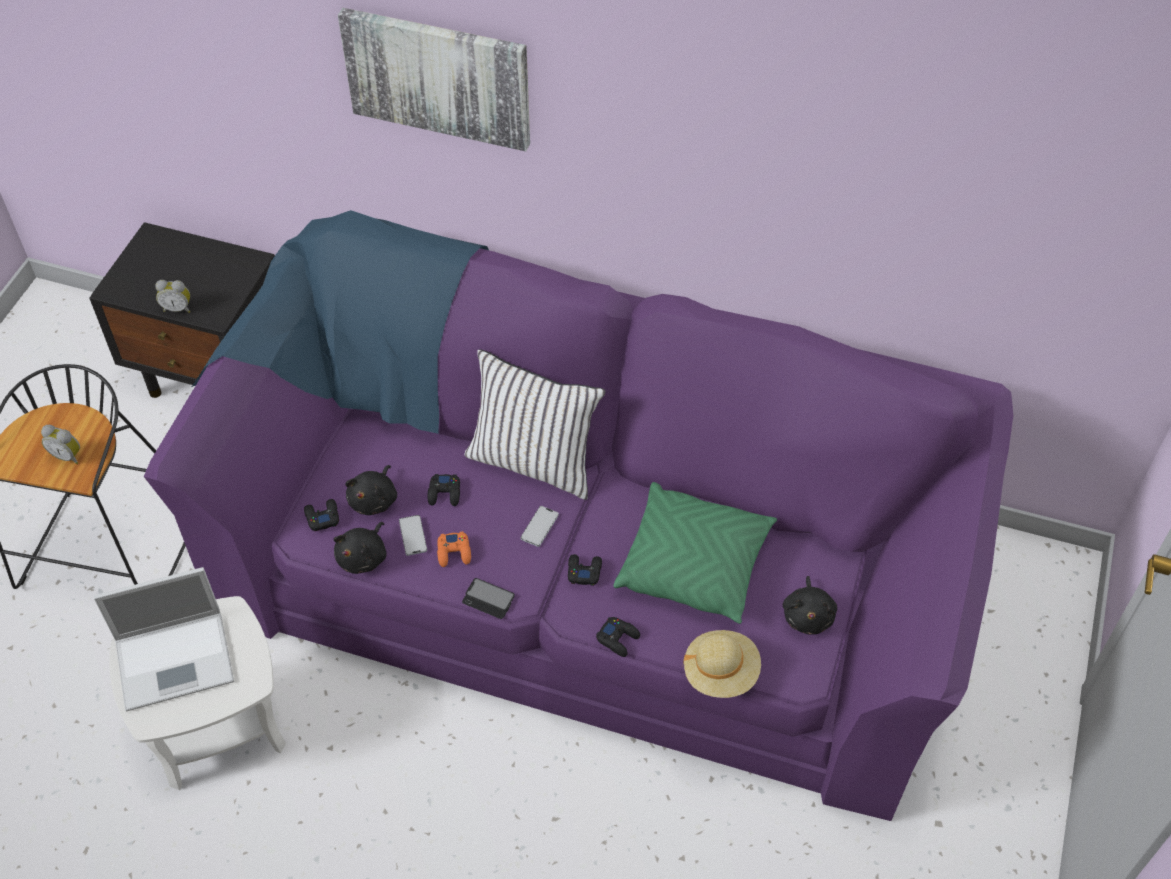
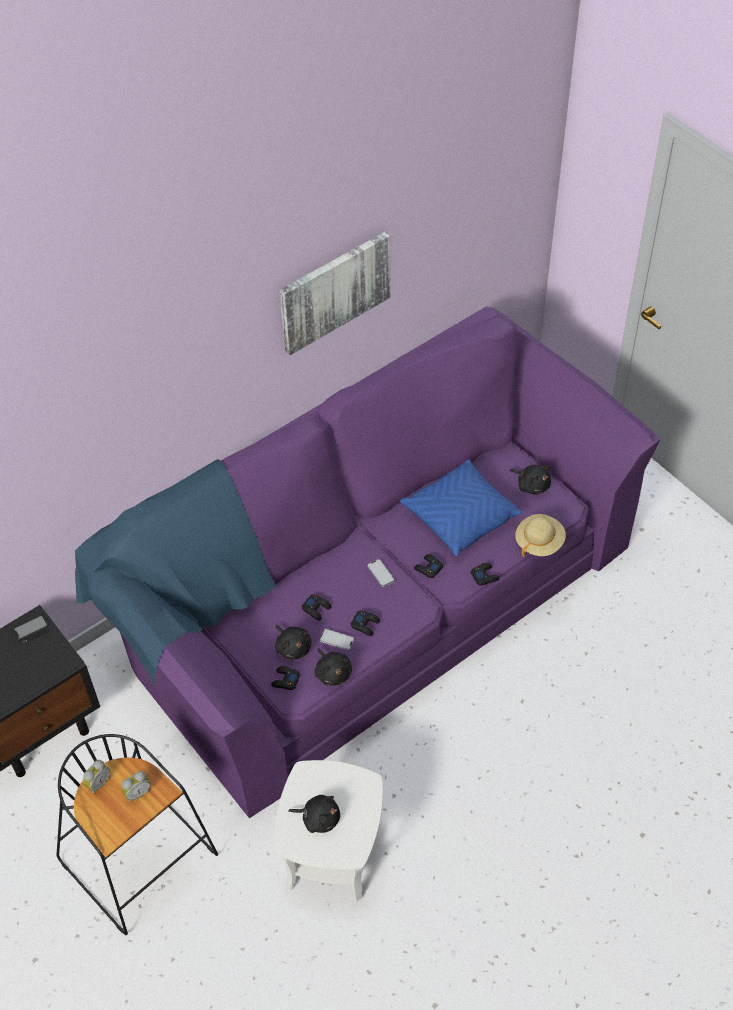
camera: 55 degrees left, 0 degrees up
laptop [94,567,234,711] -> black plush toy [288,795,340,833]
alarm clock [155,280,190,313] -> alarm clock moved to [83,760,110,794]
picture [338,8,530,151] -> picture moved to [279,232,391,355]
orange game controller [437,532,471,567] -> black game controller [351,611,380,636]
phone [462,578,515,619] -> phone moved to [13,615,50,645]
white pillow [465,349,606,500] -> none
green pillow [614,482,777,624] -> blue pillow [400,459,523,556]

